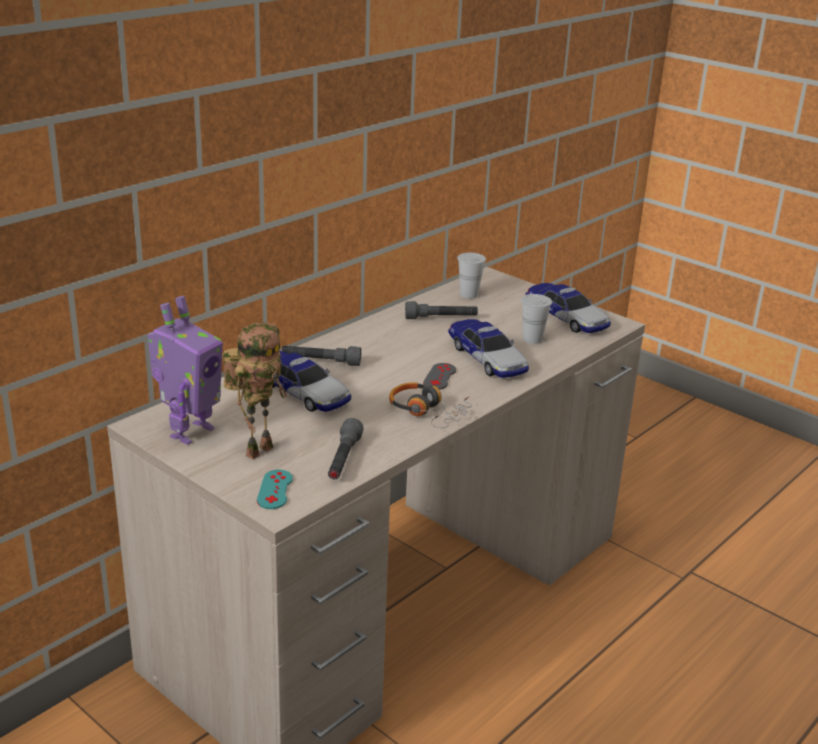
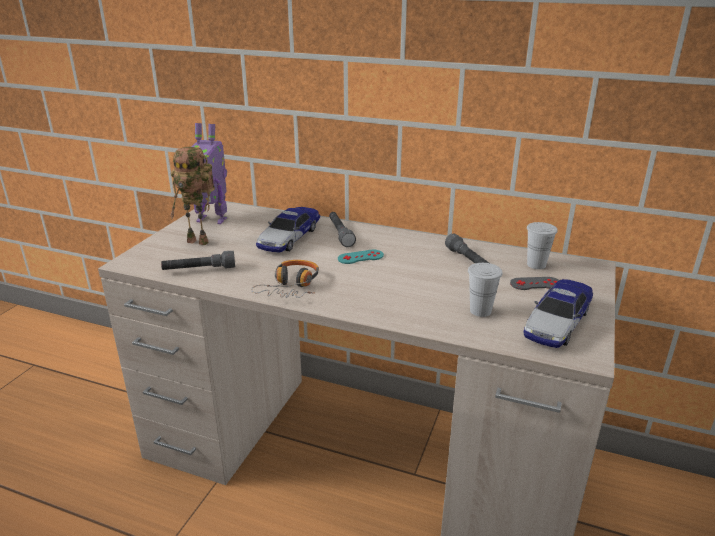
camera: 70 degrees right, 0 degrees up
turquoise game controller [257,470,293,509] -> turquoise game controller moved to [338,250,384,264]
grey game controller [423,363,456,390] -> grey game controller moved to [510,277,559,290]
toy car [448,319,529,378] -> none

